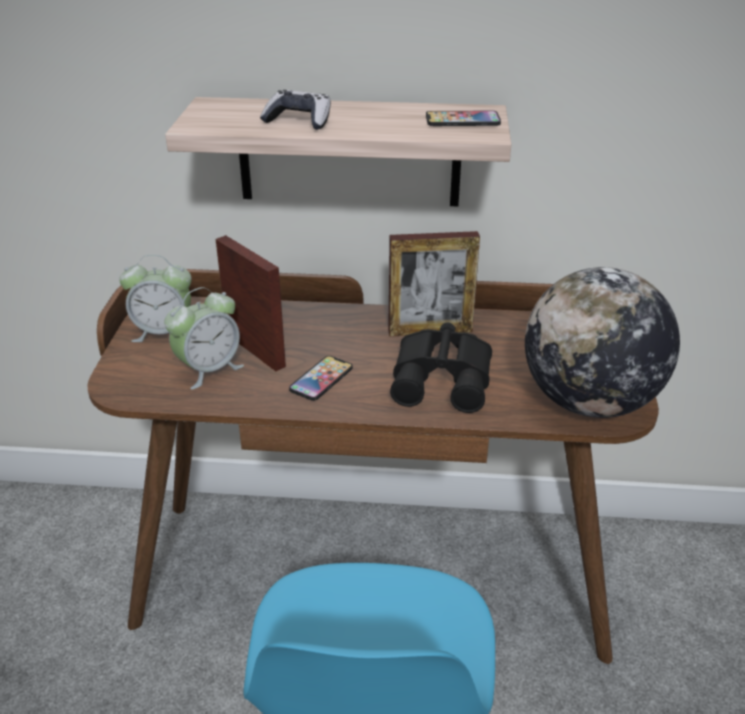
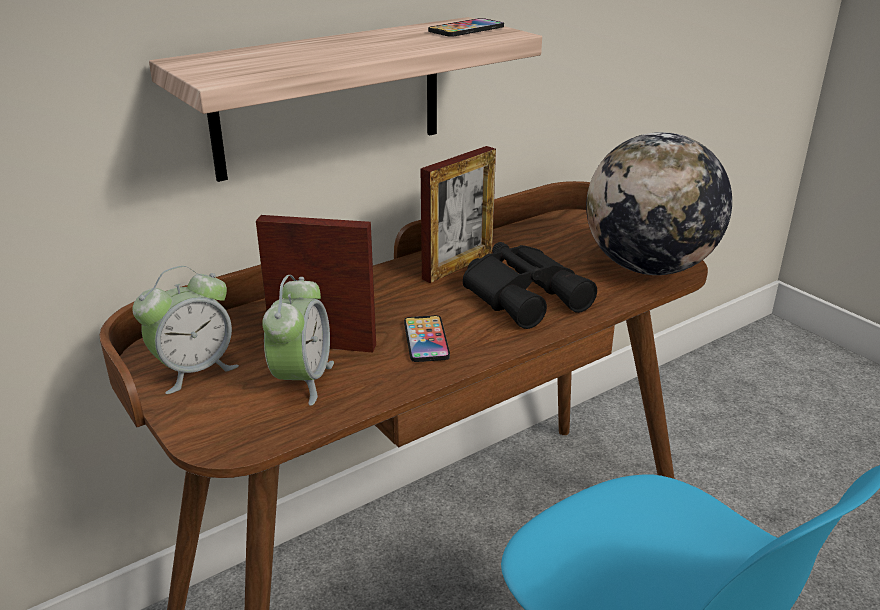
camera: 40 degrees left, 5 degrees down
game controller [260,90,331,130] -> none

